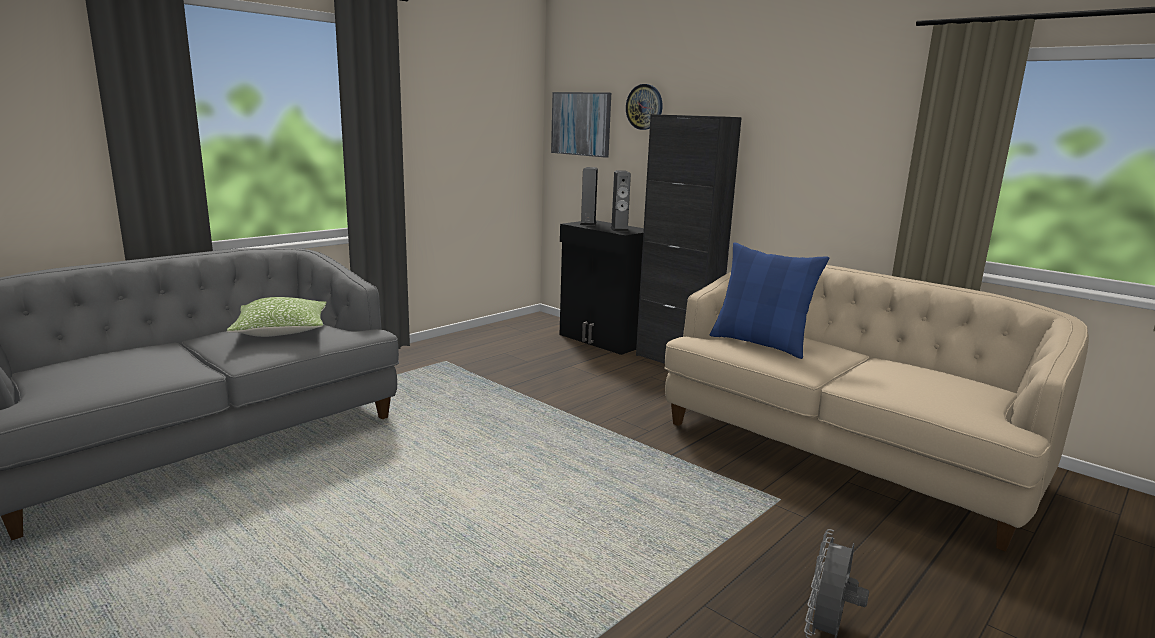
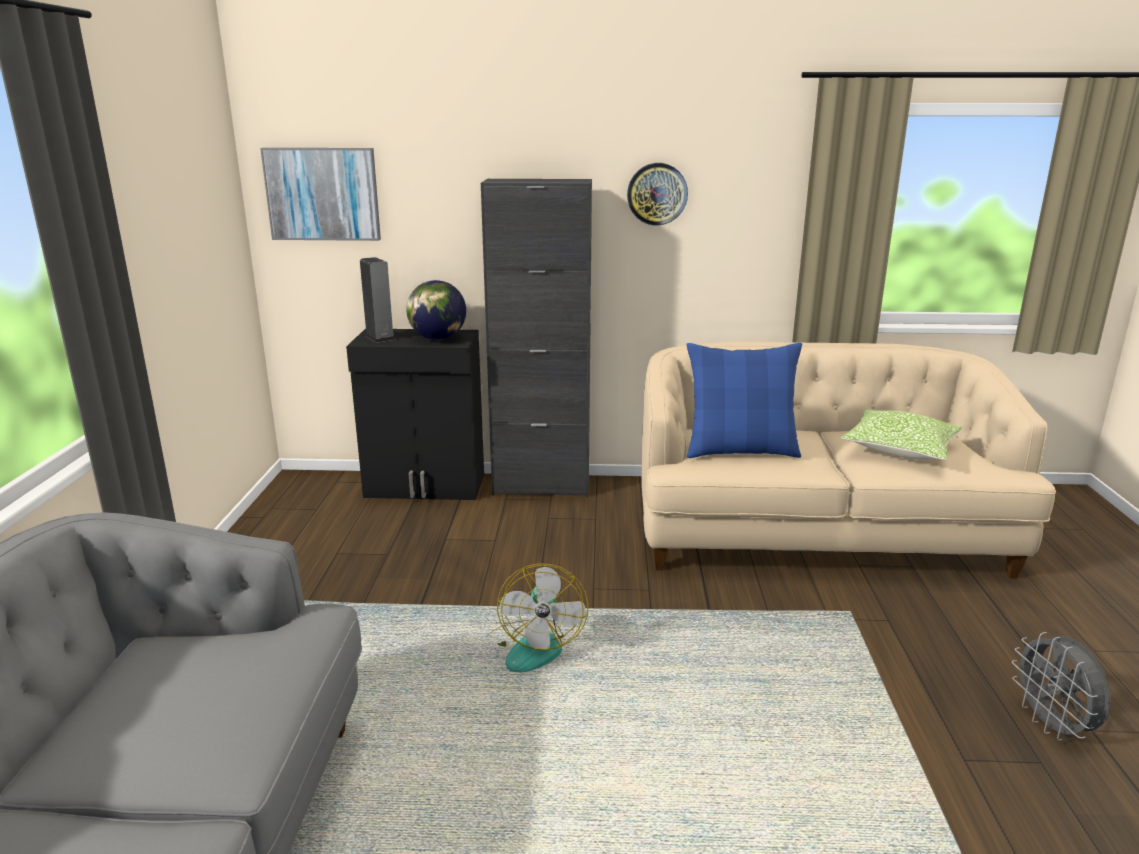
camera: 40 degrees left, 5 degrees up
pillow [227,297,327,337] -> pillow moved to [841,409,962,460]
speaker [610,170,631,232] -> globe [406,280,466,340]
wall clock [626,84,663,130] -> wall clock moved to [627,163,688,225]
none -> fan [487,563,589,672]

